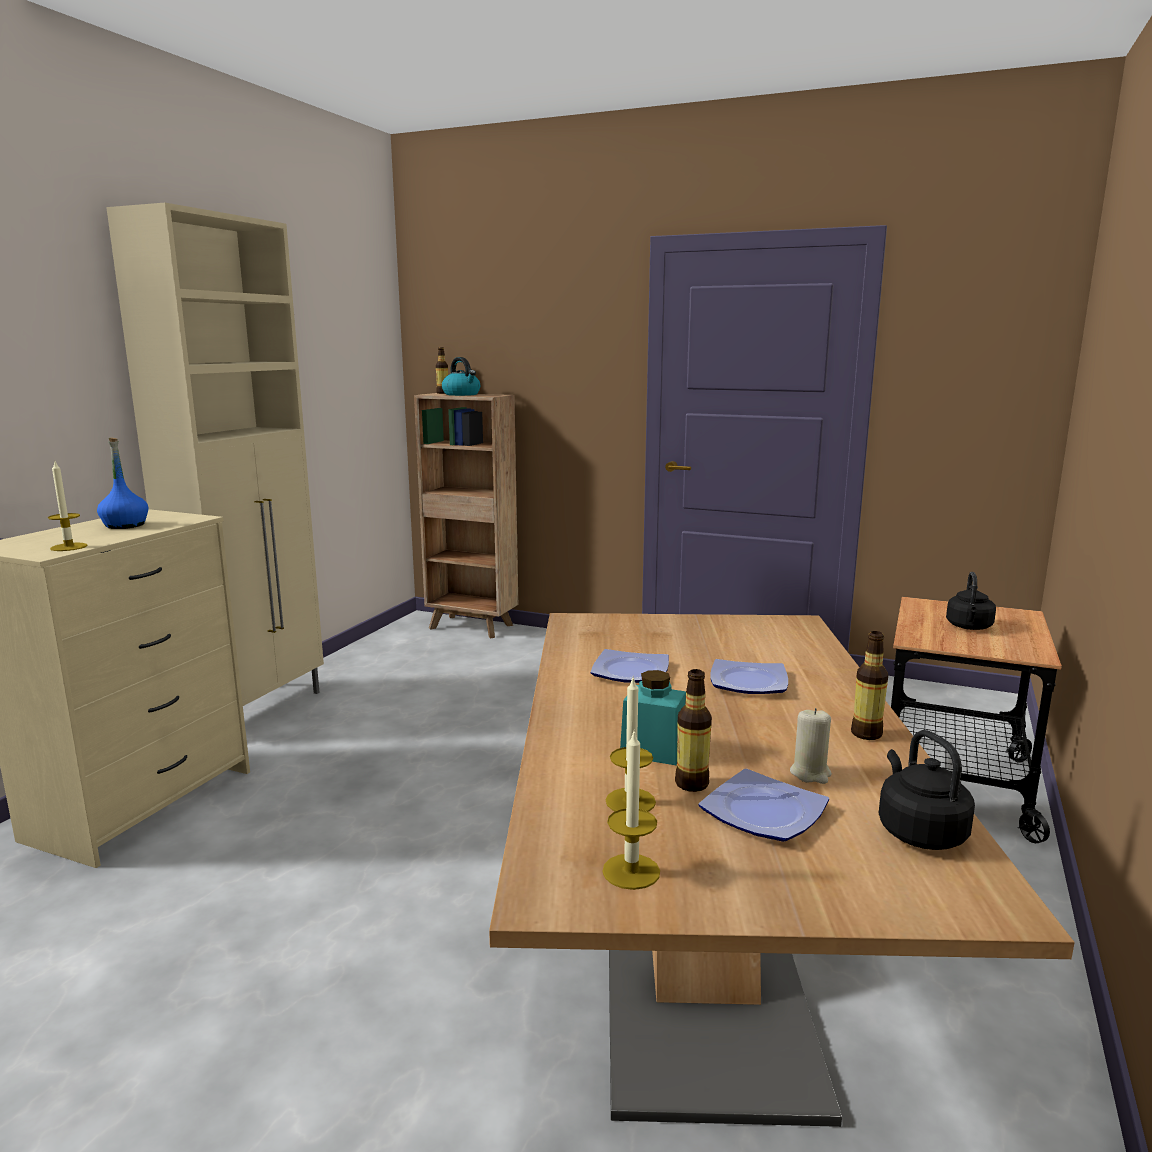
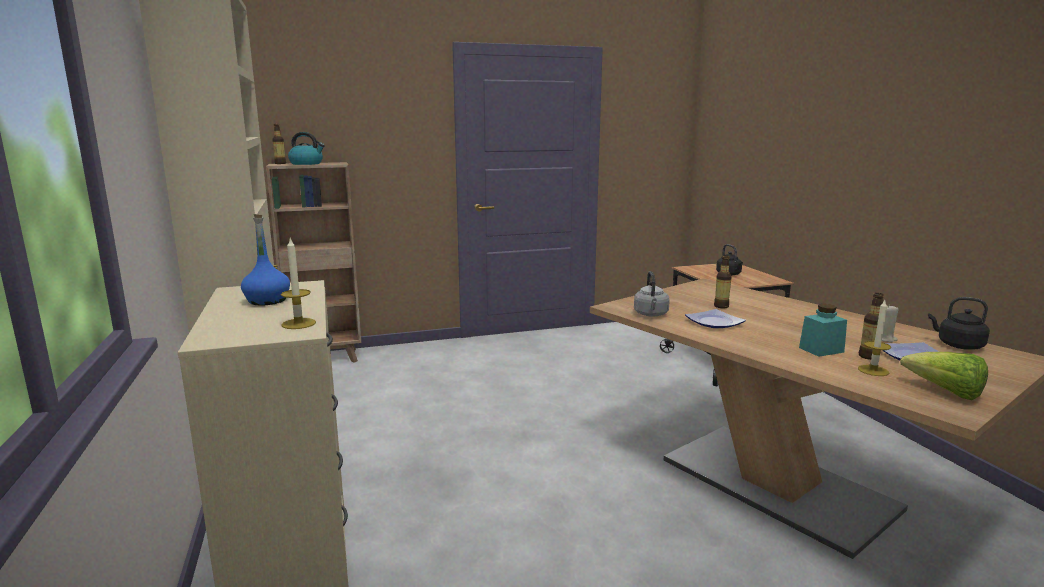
camera: 40 degrees left, 0 degrees up
candle [602,730,660,890] -> lettuce [900,352,988,400]
plate [710,659,788,694] -> none
bottle [851,631,888,740] -> bottle moved to [714,255,732,308]
none -> grey kettle [634,271,670,317]

